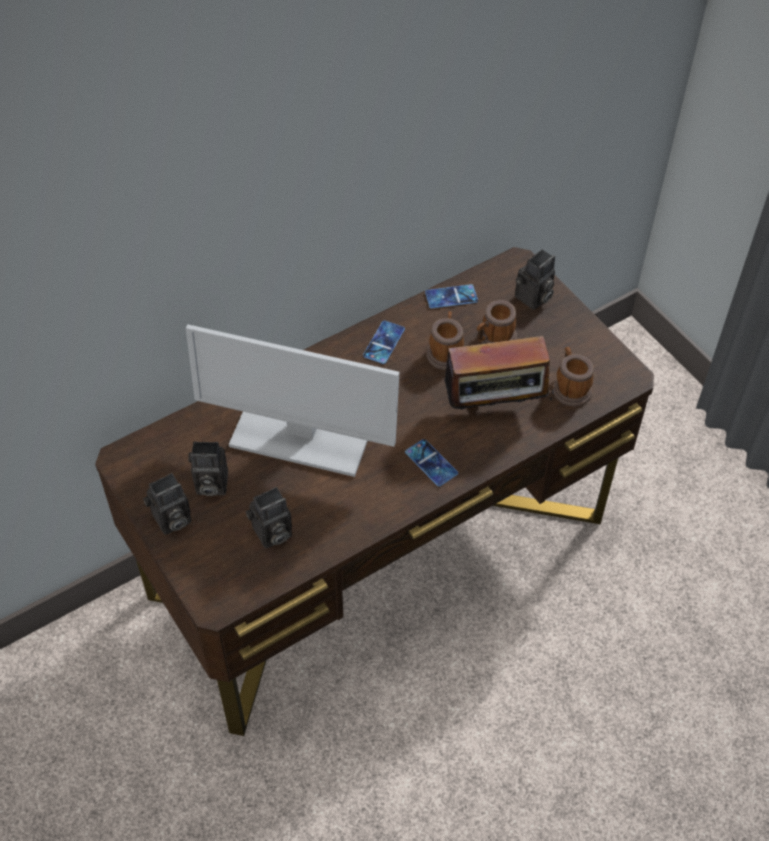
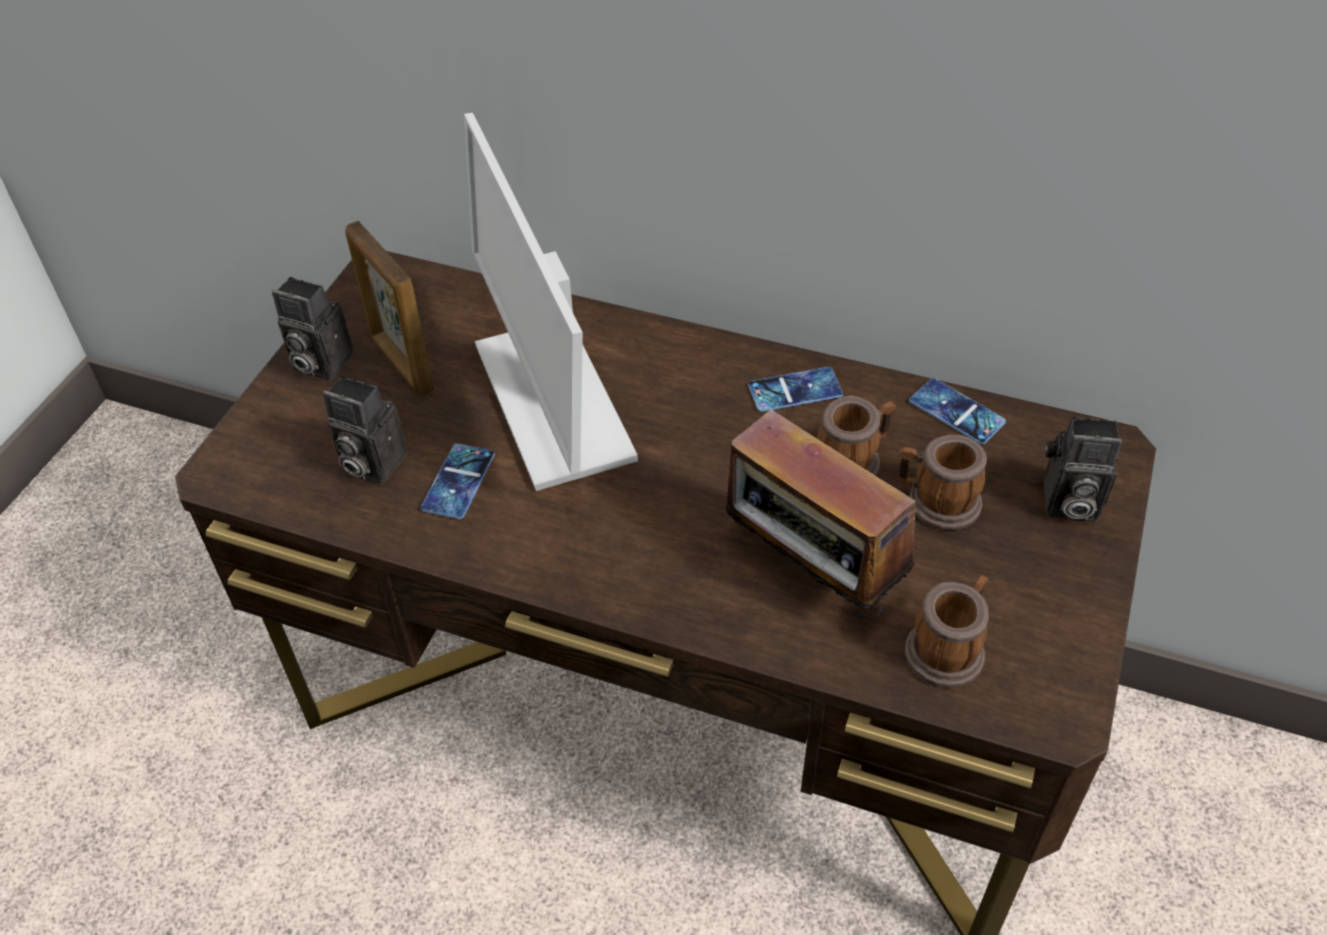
camera: 55 degrees right, 5 degrees down
camera [188,442,228,496] -> picture frame [345,221,434,396]
phone [405,439,458,486] -> phone moved to [421,443,495,519]

